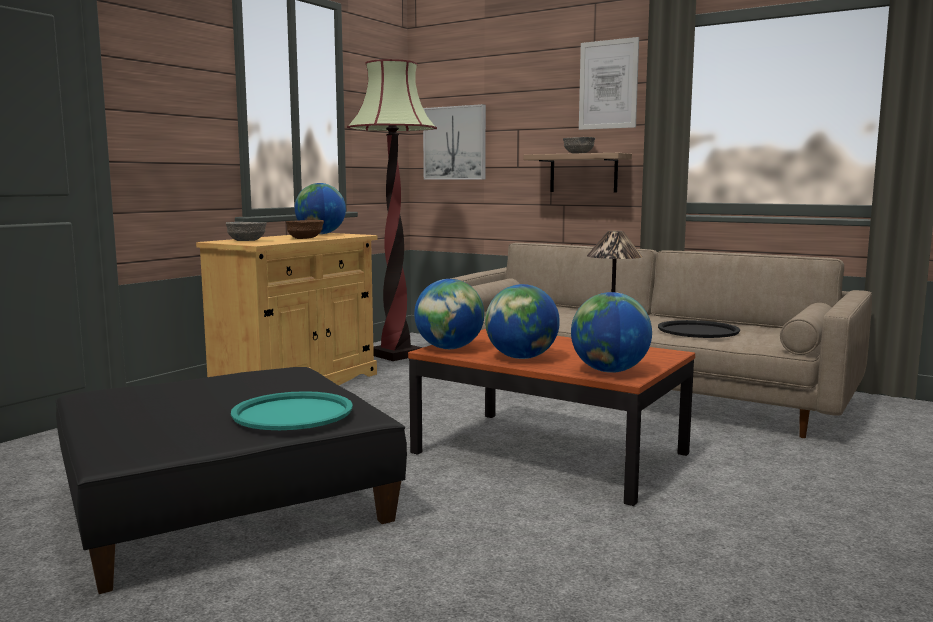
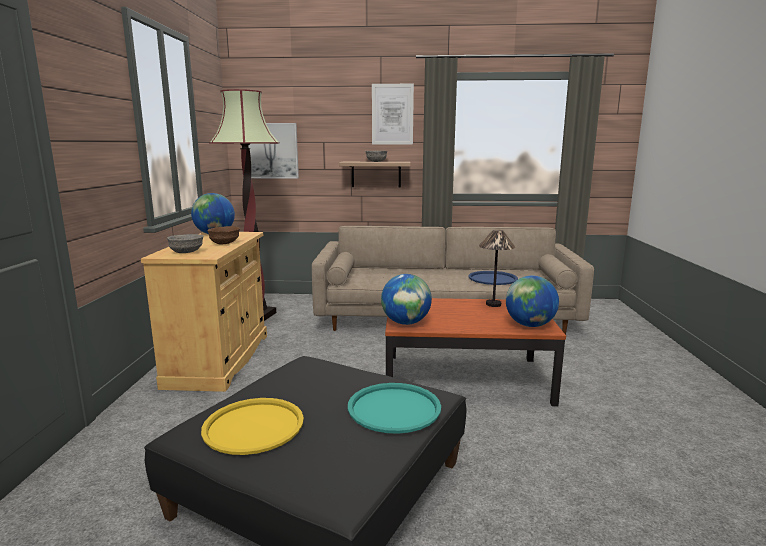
camera: 30 degrees left, 5 degrees up
globe [485,284,560,359] -> none
black tray [658,320,740,338] -> blue tray [469,271,518,285]
none -> yellow tray [201,398,304,455]

